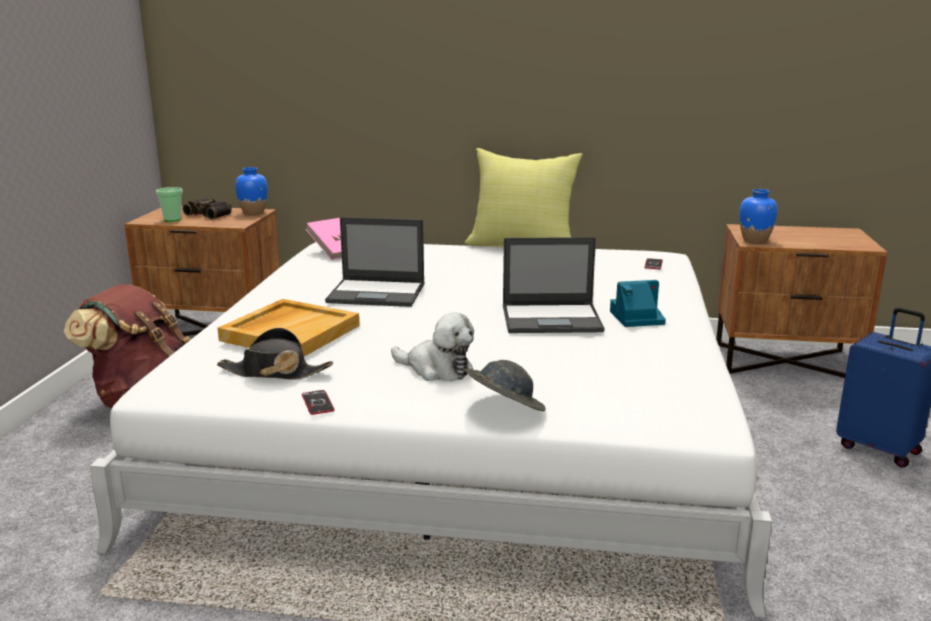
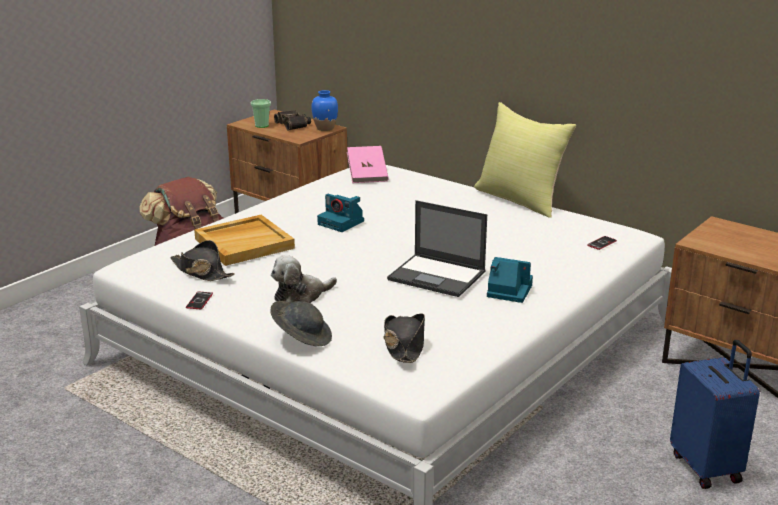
camera: 30 degrees right, 5 degrees up
laptop [325,217,425,307] -> camera [317,194,364,232]
plush toy [391,312,474,381] -> plush toy turned 90 degrees clockwise [271,255,337,303]
blue vase [739,189,778,244] -> none
none -> black hat [384,314,425,363]

